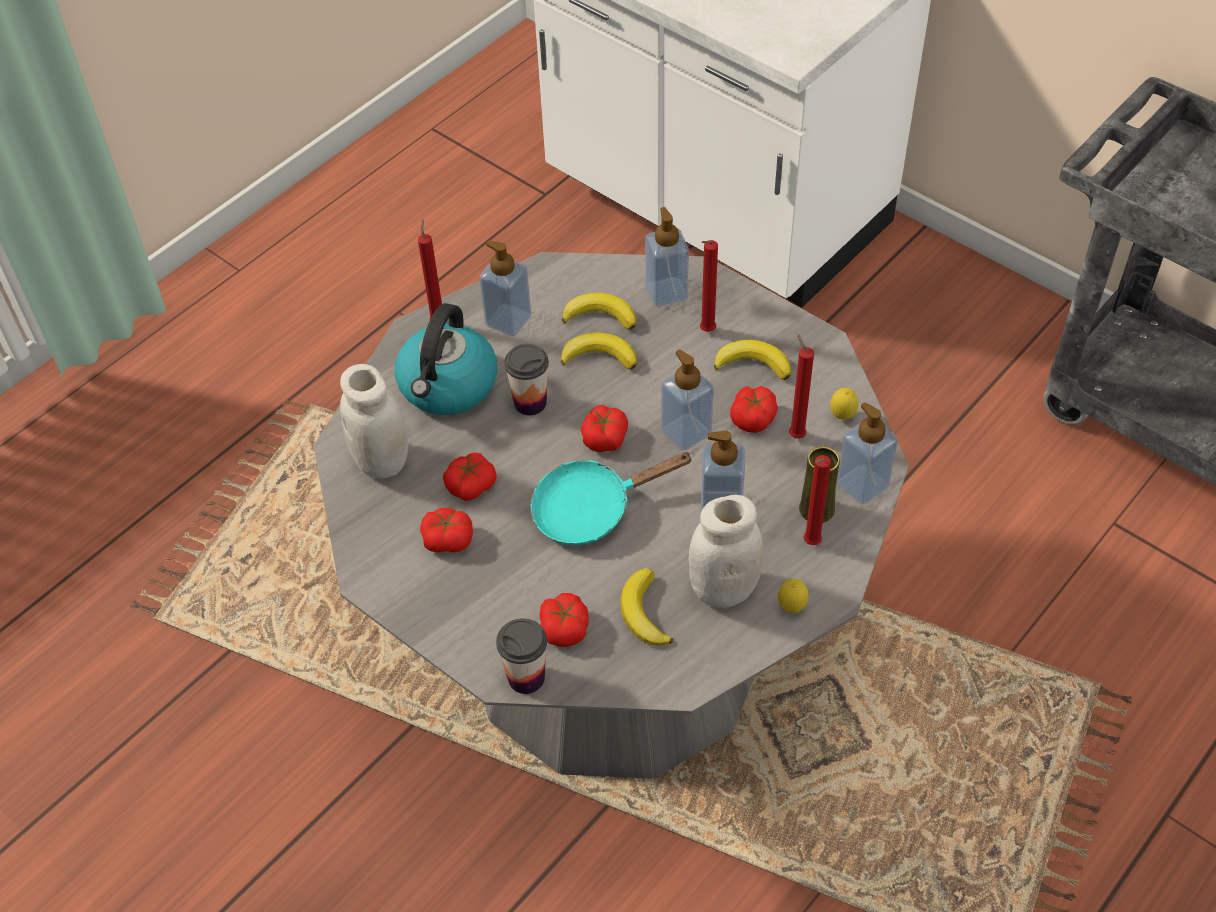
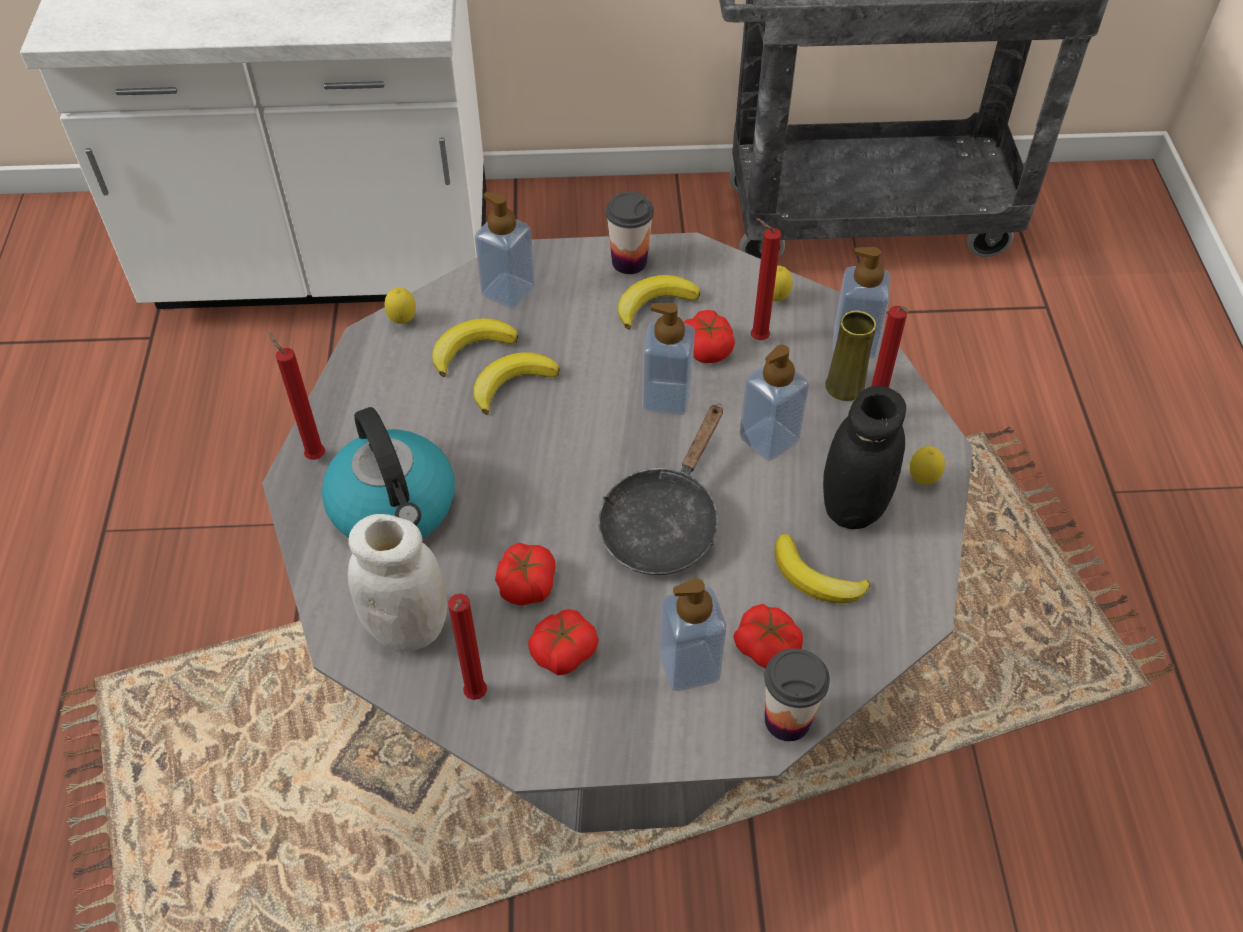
camera: 45 degrees left, 0 degrees up
soap dispenser [480,240,531,336] -> soap dispenser moved to [659,578,727,691]
cup [504,344,549,416] -> cup moved to [606,192,654,274]
turquoise frying pan [530,452,693,545] -> black frying pan [598,404,723,575]
tomato [581,405,628,452] -> none
white jar [689,495,763,608] -> black jar [823,386,906,529]
red candle [700,240,718,332] -> red candle moved to [448,594,487,700]
none -> lemon [384,288,416,324]

